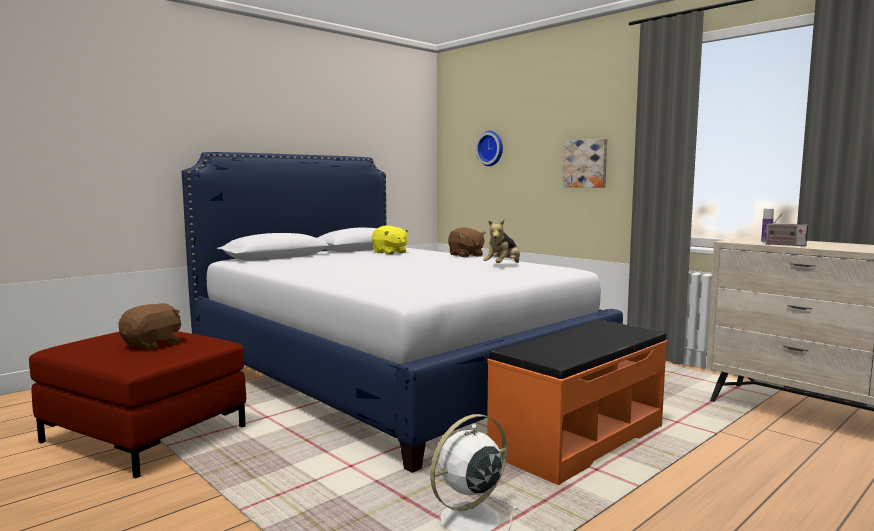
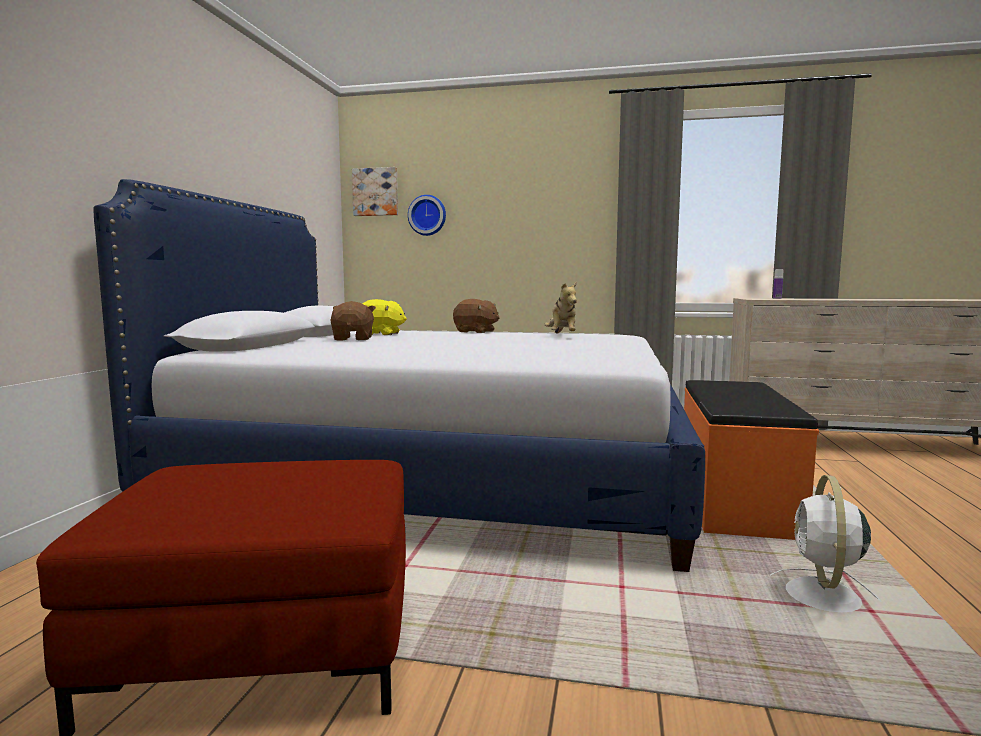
camera: 35 degrees left, 0 degrees up
brown plush toy [119,303,181,350] -> brown plush toy moved to [330,301,376,341]
picture [563,139,607,187] -> picture moved to [352,167,398,216]
radio [763,213,808,246] -> none

